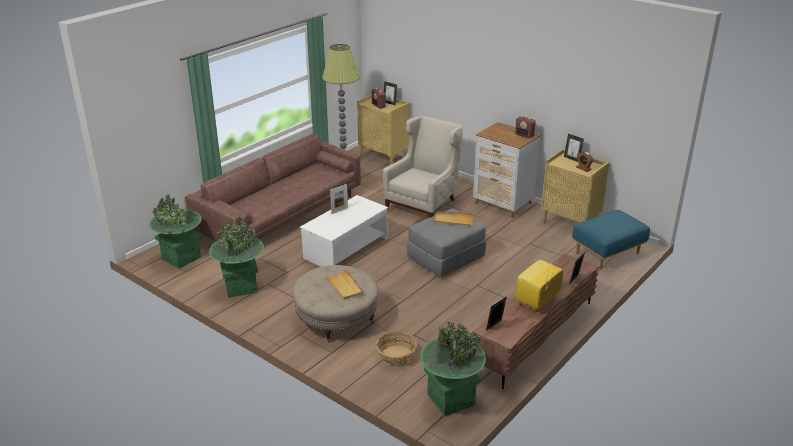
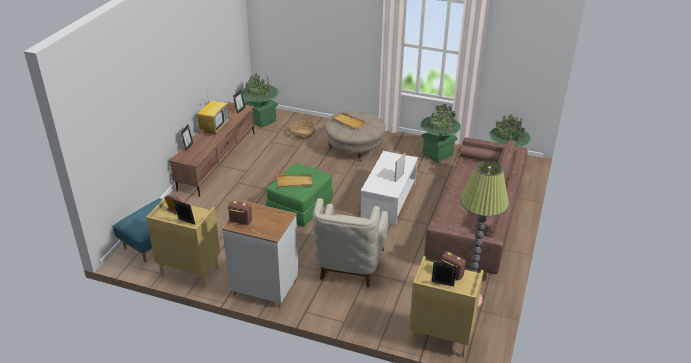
camera: 160 degrees right, 5 degrees up
grey ottoman [407,209,486,277] -> green ottoman [266,163,333,227]

